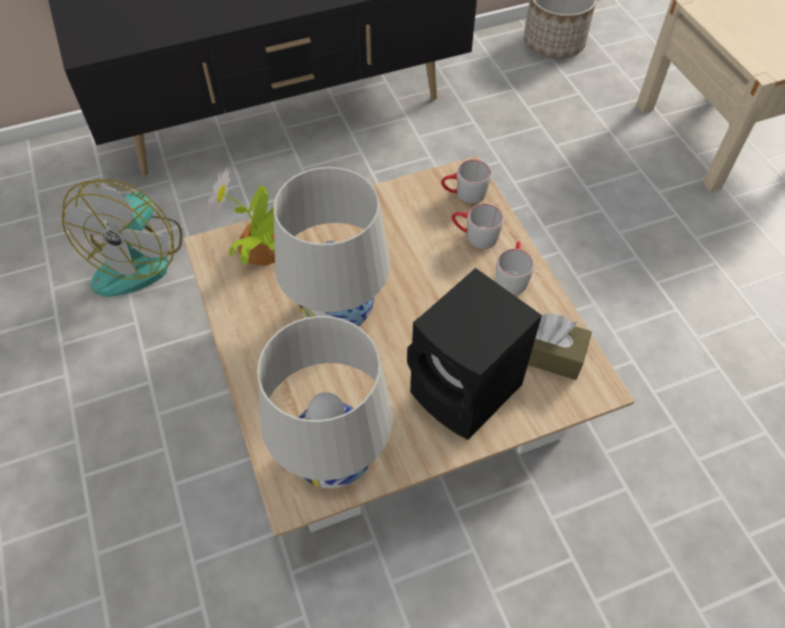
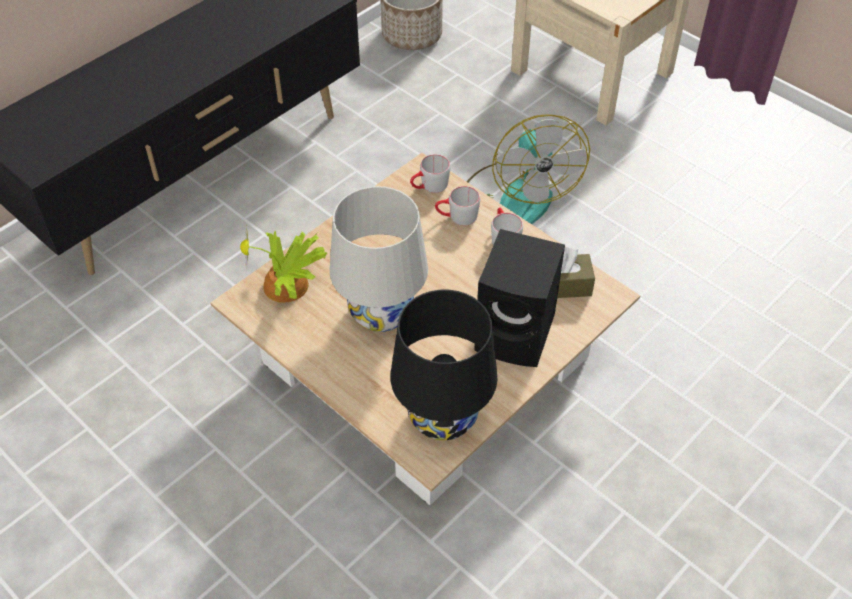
camera: 25 degrees left, 5 degrees down
fan [62,179,182,297] -> fan moved to [466,114,590,224]
white table lamp [257,316,393,488] -> black table lamp [390,290,497,440]

